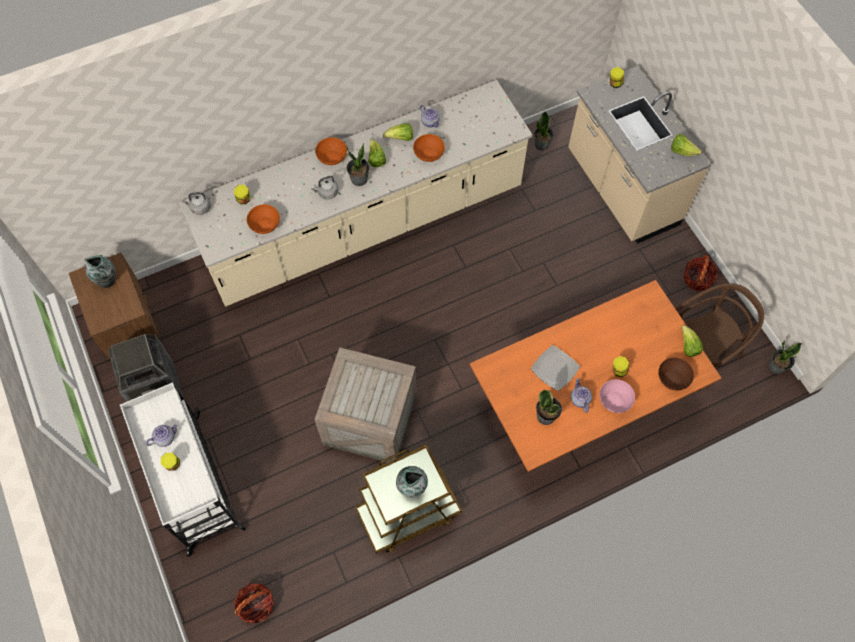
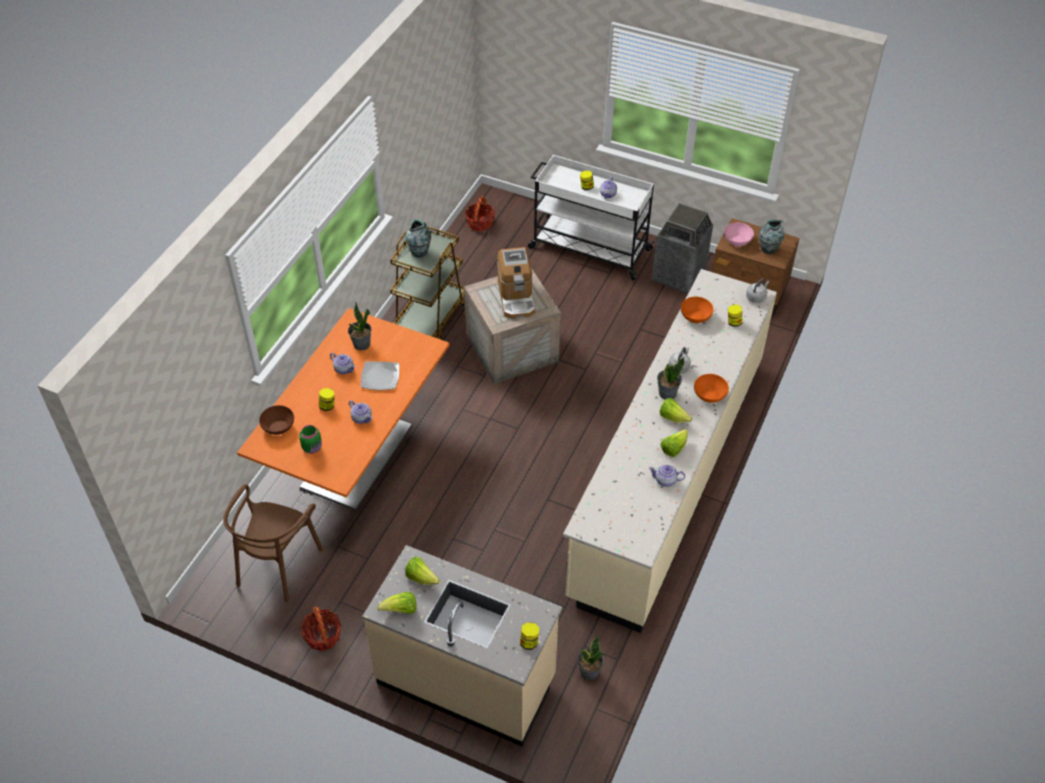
camera: 140 degrees right, 15 degrees down
orange bowl [413,134,445,162] -> none
pink bowl [600,379,635,413] -> pink bowl moved to [724,223,754,247]
lettuce [681,325,703,357] -> lettuce moved to [405,556,440,585]
potted plant [768,341,802,374] -> none
none -> green jar [299,425,322,454]
none -> teapot [349,400,372,424]
none -> coffee machine [497,247,535,319]

